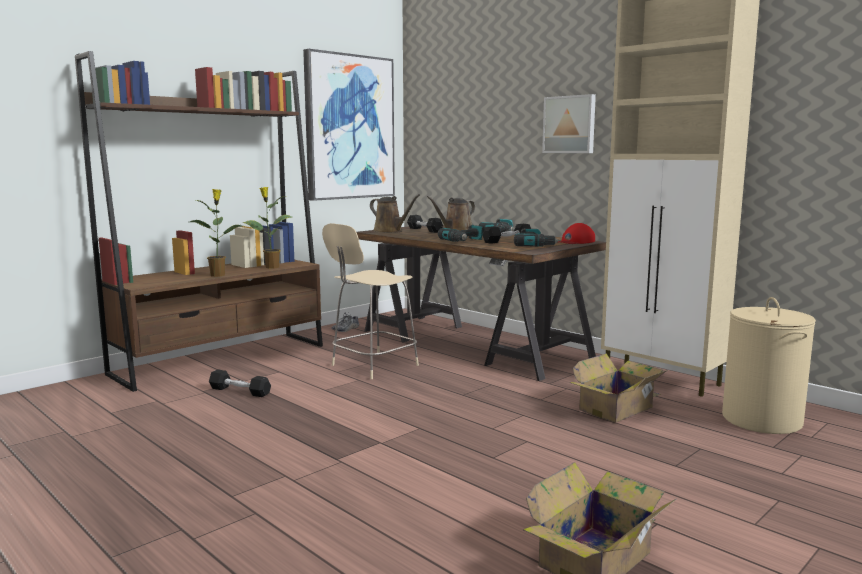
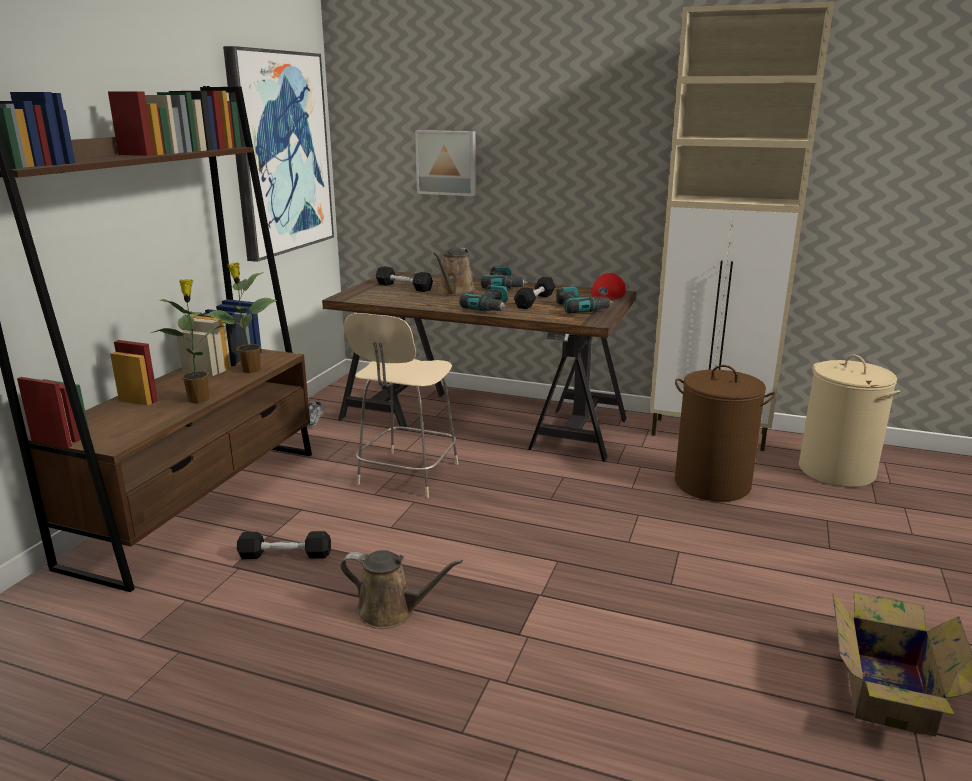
camera: 25 degrees left, 10 degrees up
brown watering can [370,194,420,233] -> brown watering can moved to [340,550,463,629]
picture [542,94,596,153] -> picture moved to [415,130,476,196]
cardboard box [569,353,668,423] -> brown laundry basket [675,365,776,502]

